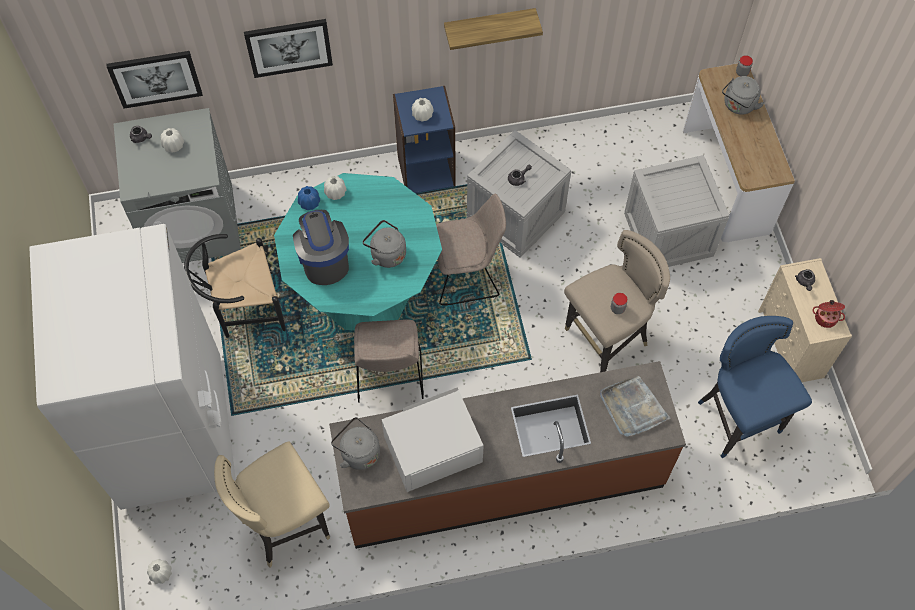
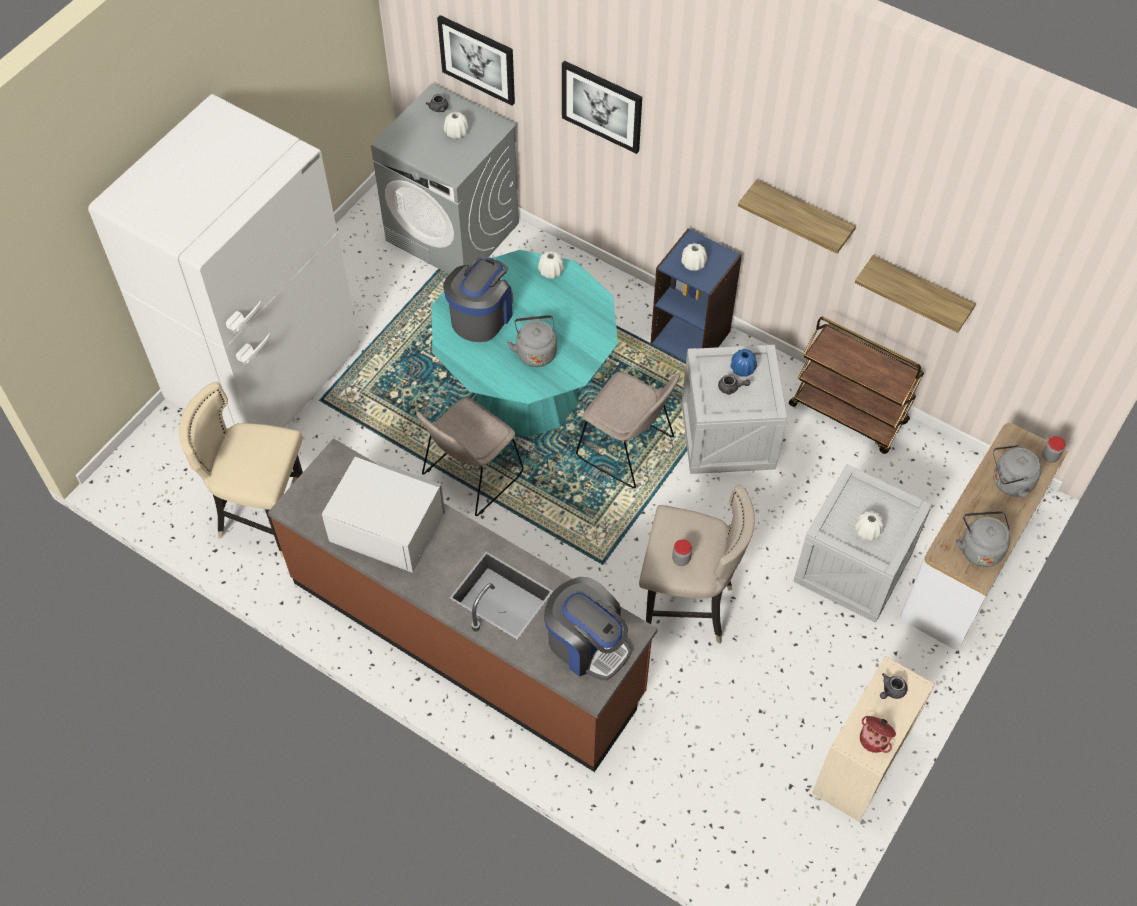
camera: 45 degrees right, 5 degrees down
white vase [147,559,172,584] -> white vase moved to [855,511,884,541]
black chair [184,234,286,338] -> none
blue vase [298,186,320,210] -> blue vase moved to [731,349,757,377]
grey kettle [331,417,380,470] -> grey kettle moved to [956,511,1011,567]
grey tray [600,376,671,437] -> coffee machine [544,577,631,680]
blue stool [698,316,812,458] -> none
none -> brown cart [789,317,924,454]
none -> shelf [855,255,976,333]

